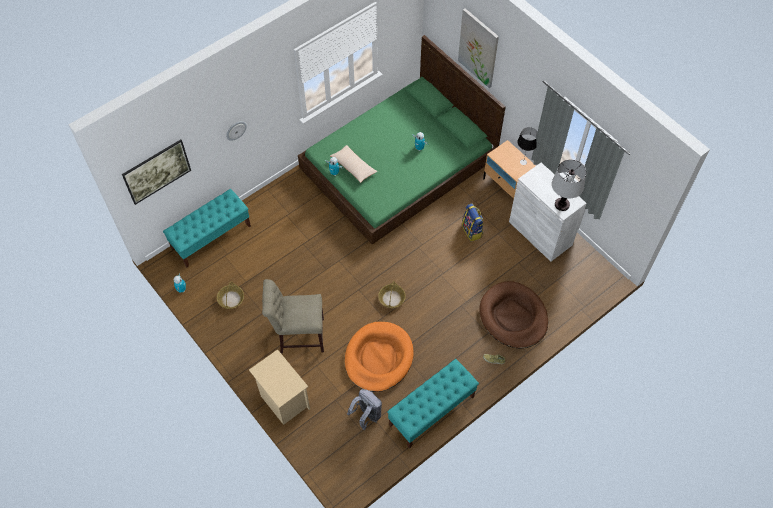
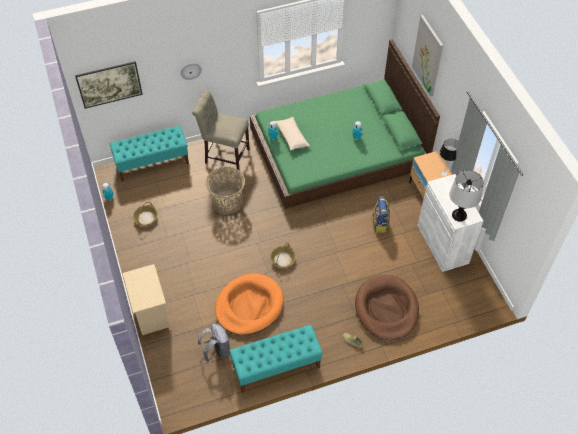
camera: 20 degrees right, 5 degrees down
beige chair [262,279,324,354] -> beige chair moved to [192,90,250,171]
none -> basket [206,167,245,215]

